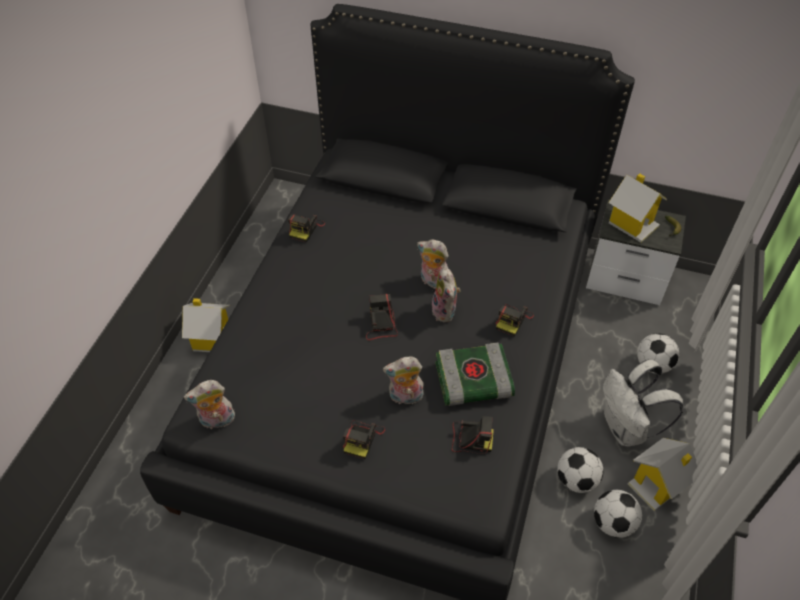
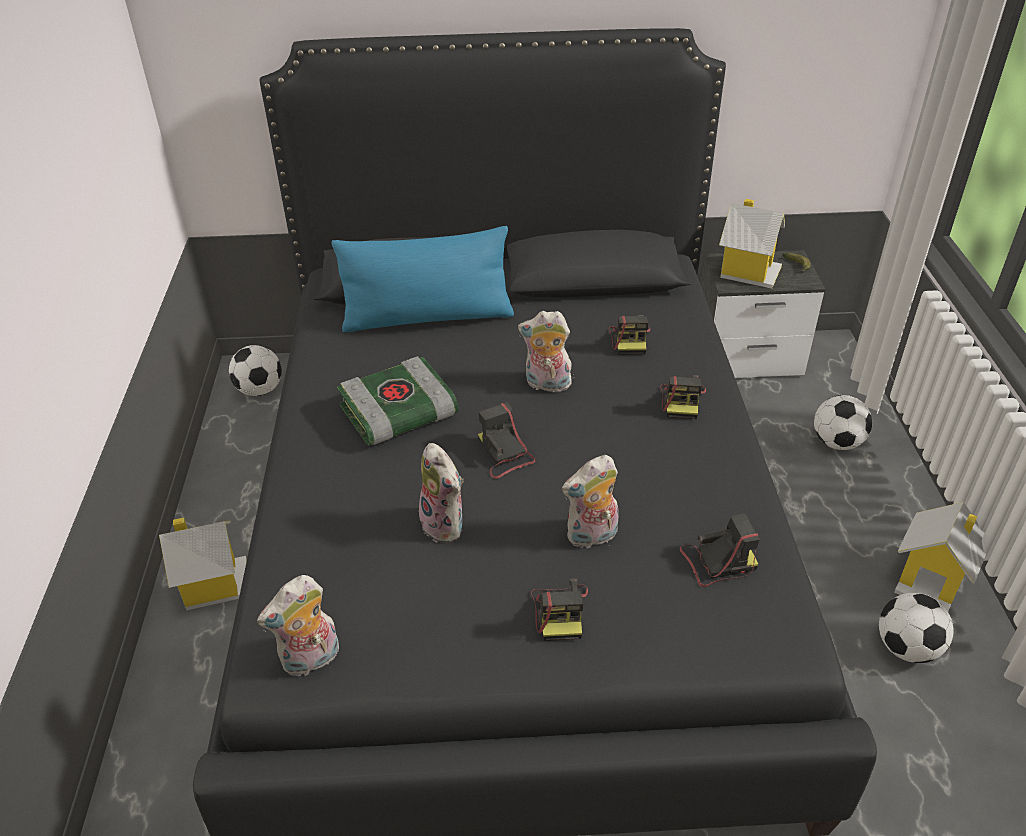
camera: 20 degrees left, 10 degrees down
camera [288,214,325,242] -> camera moved to [609,315,651,355]
plush toy [432,266,461,323] -> plush toy moved to [419,443,463,543]
book [435,343,515,406] -> book moved to [337,356,459,446]
football [557,447,603,493] -> football moved to [229,345,282,396]
white backpack [603,359,683,447] -> none
none -> blue pillow [331,226,514,332]

